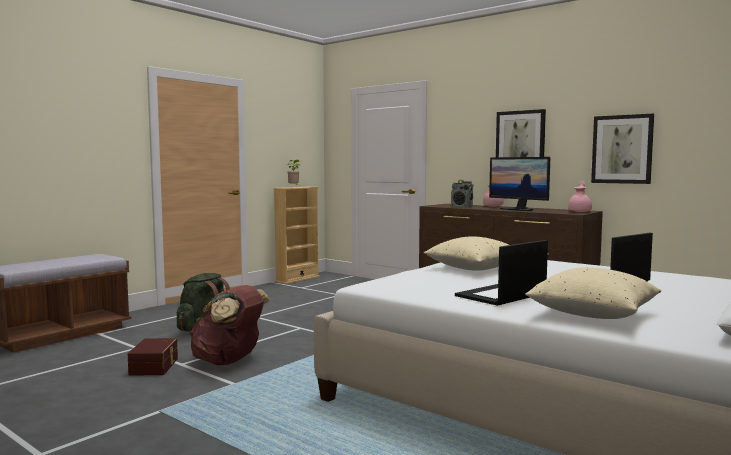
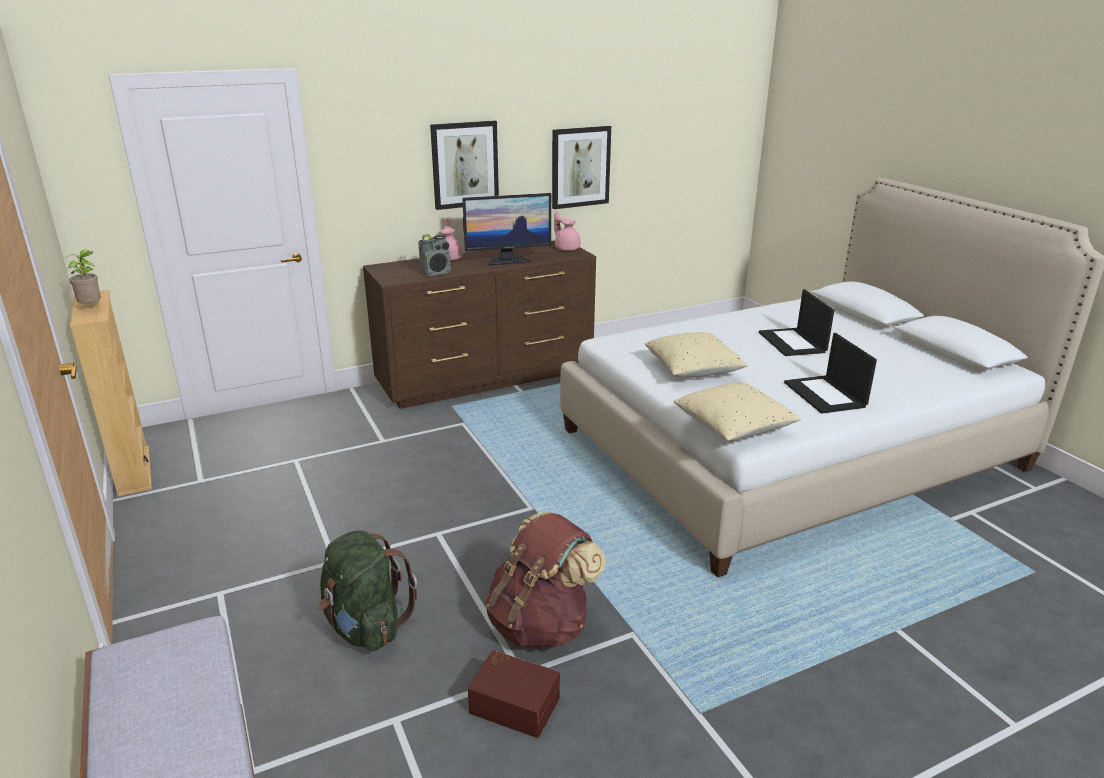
camera: 65 degrees left, 20 degrees up
beige pillow [525,267,661,319] -> beige pillow moved to [673,382,801,441]

